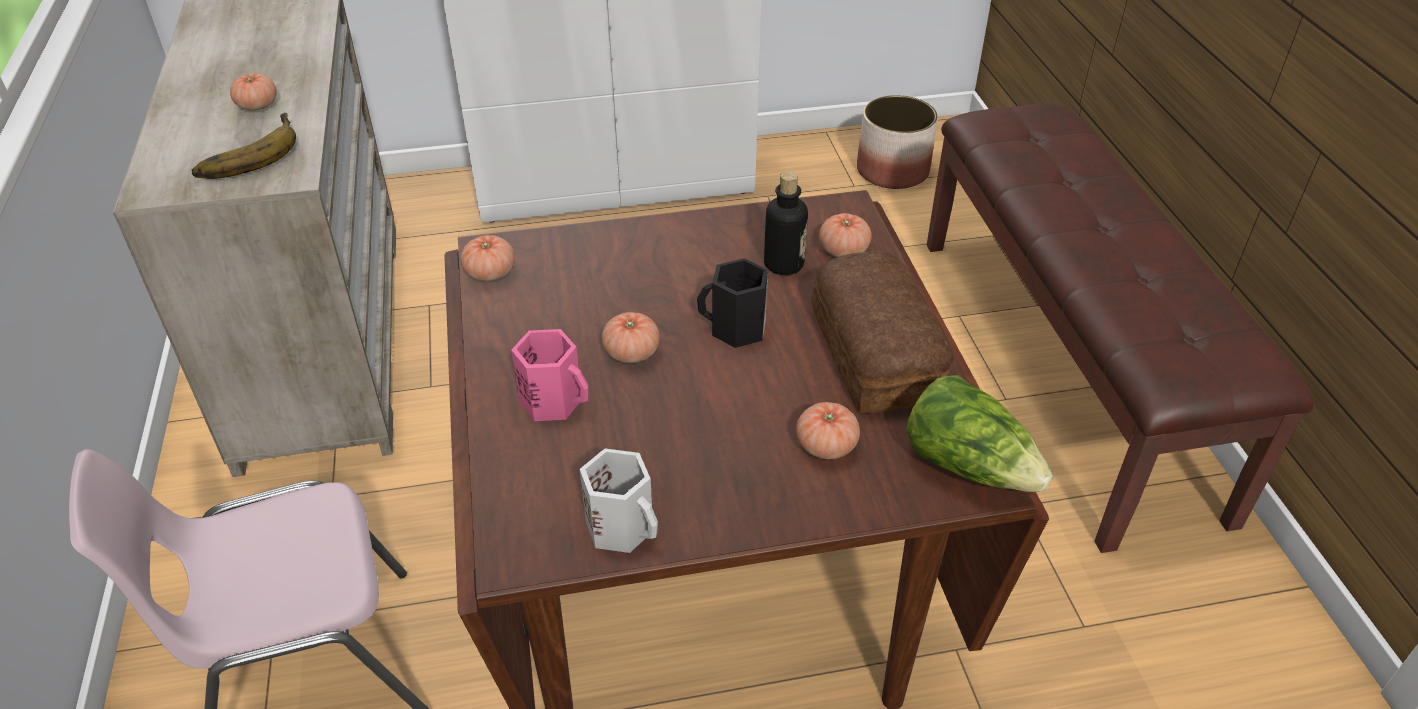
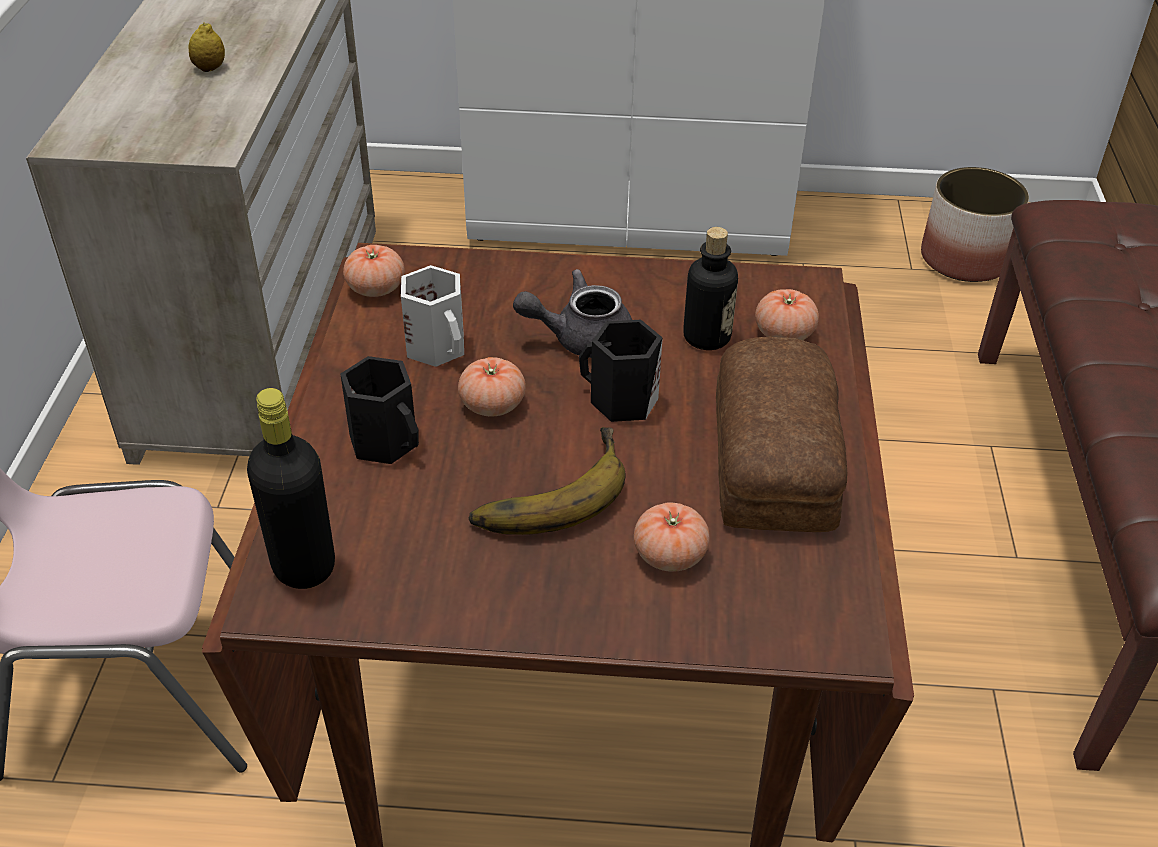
camera: 15 degrees right, 0 degrees up
banana [192,113,296,179] -> banana moved to [469,427,626,535]
tomato [230,73,277,111] -> lemon [188,22,225,72]
pink mug [511,329,588,421] -> black mug [340,356,419,464]
white mug [580,449,658,553] -> white mug moved to [401,265,464,367]
lettuce [906,375,1053,492] -> none
none -> black bottle [247,388,335,589]
none -> grey teapot [513,269,632,358]

